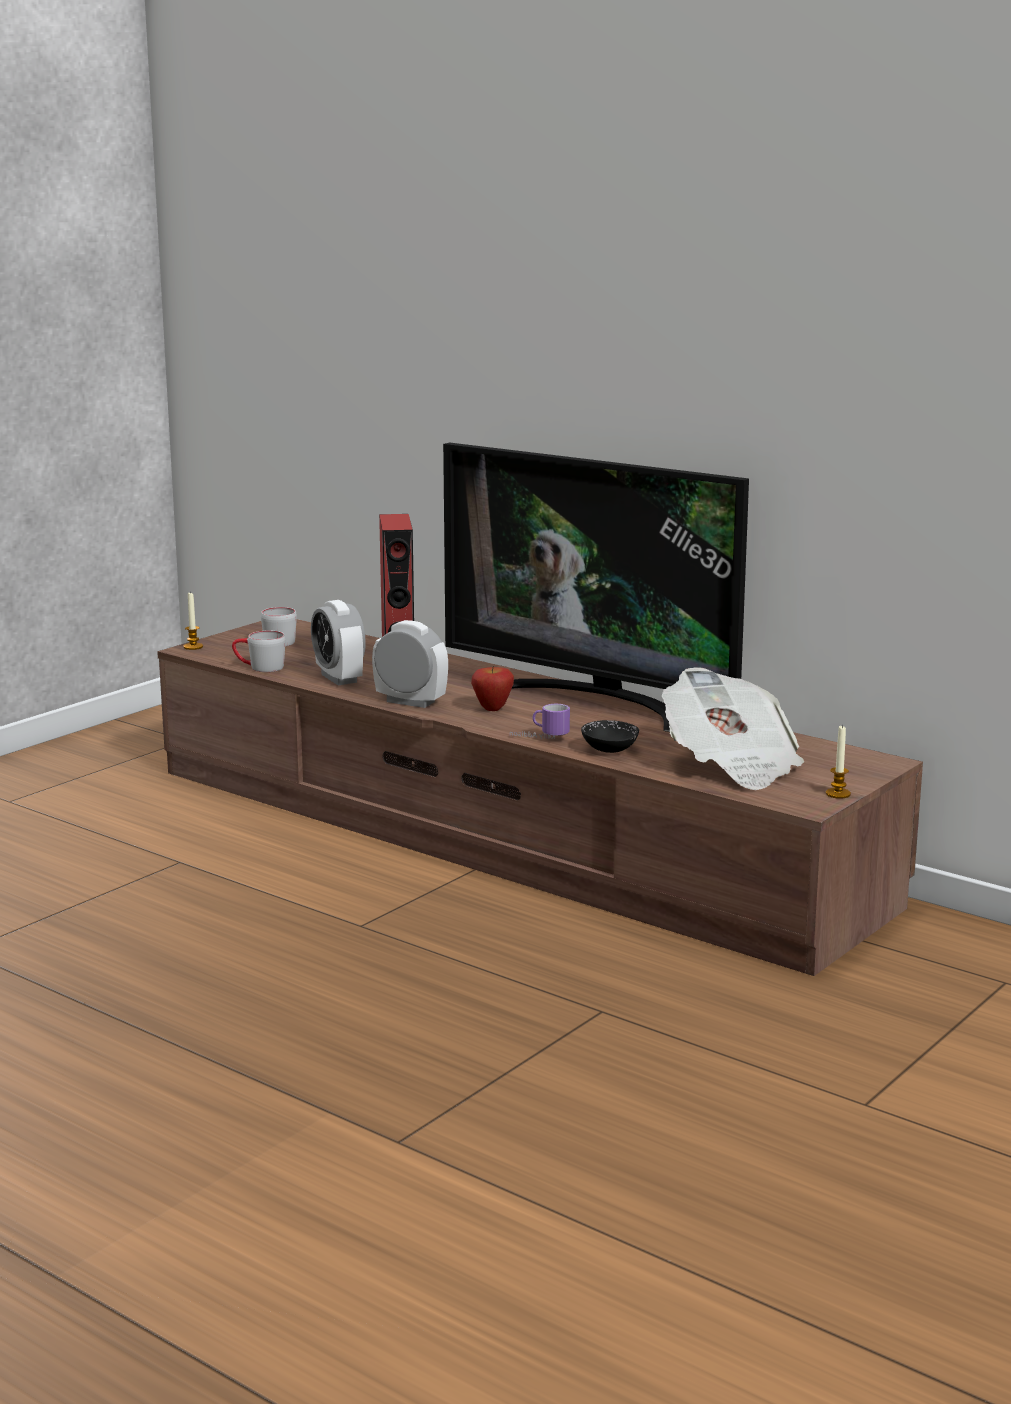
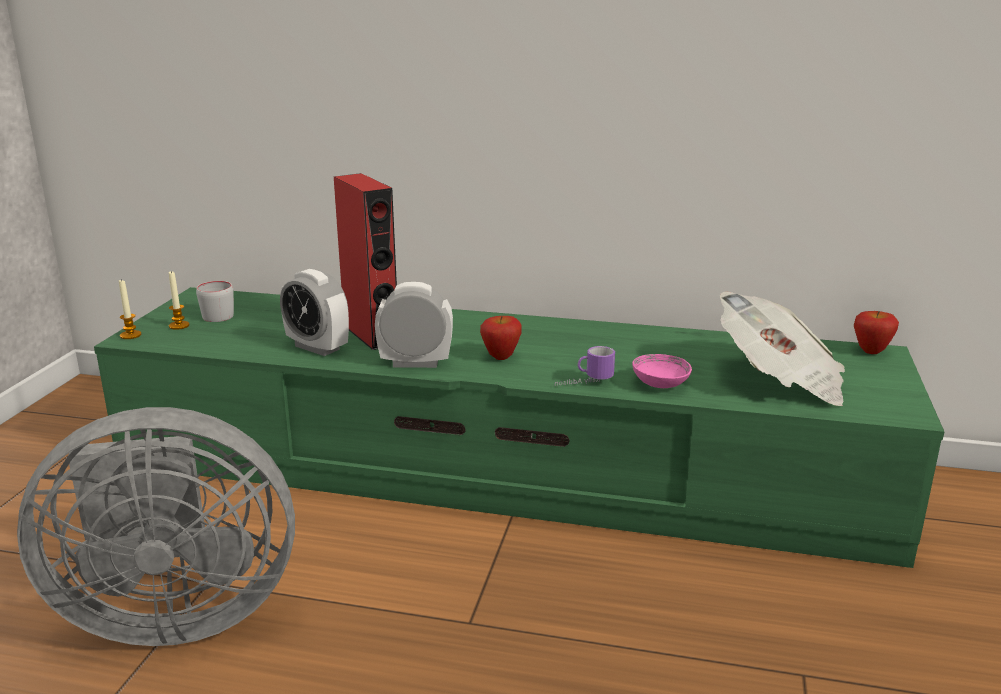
camera: 25 degrees left, 5 degrees up
brown tv stand [157,619,923,976] -> green tv stand [94,287,944,568]
grey mug [232,630,286,672] -> none
television [443,442,749,732] -> none
black bowl [581,720,639,753] -> pink bowl [632,354,692,388]
candle [826,725,851,799] -> candle moved to [169,270,189,330]
none -> grey fan [17,407,295,646]
none -> apple [854,311,899,354]

